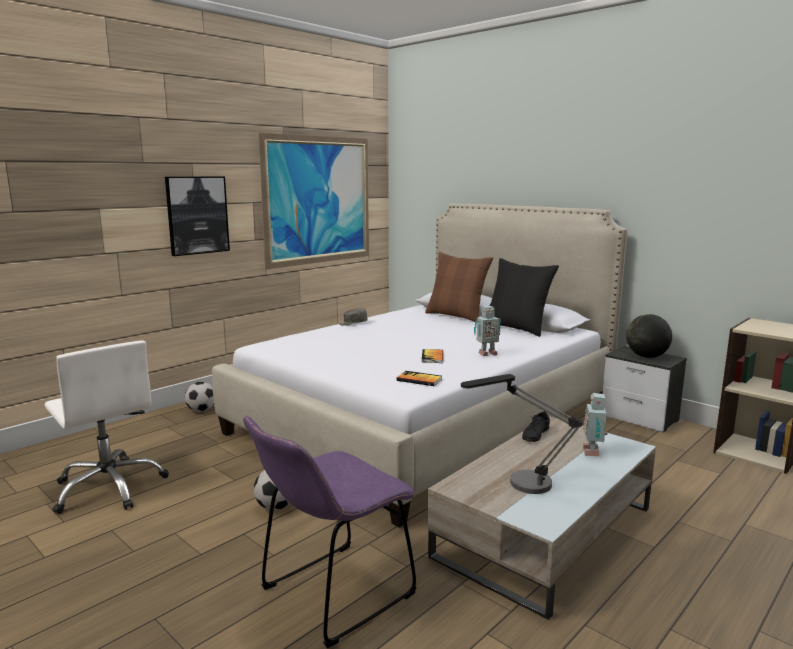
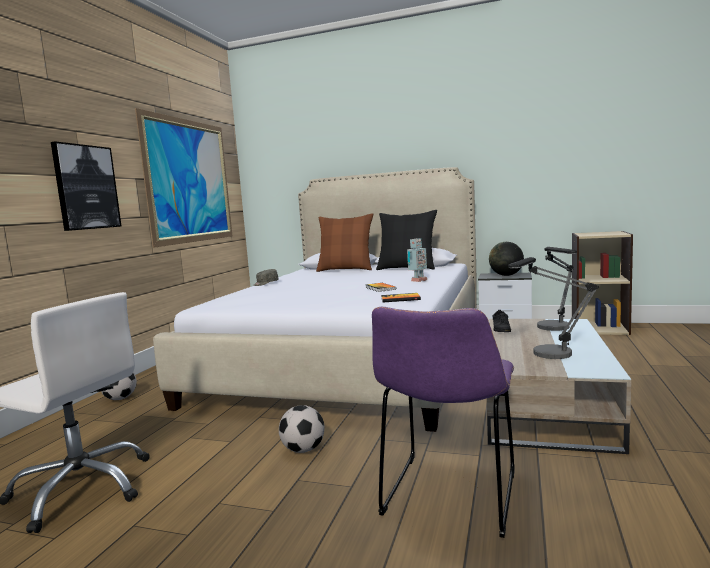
camera: 25 degrees left, 5 degrees down
toy robot [583,393,607,457] -> table lamp [537,247,577,331]

